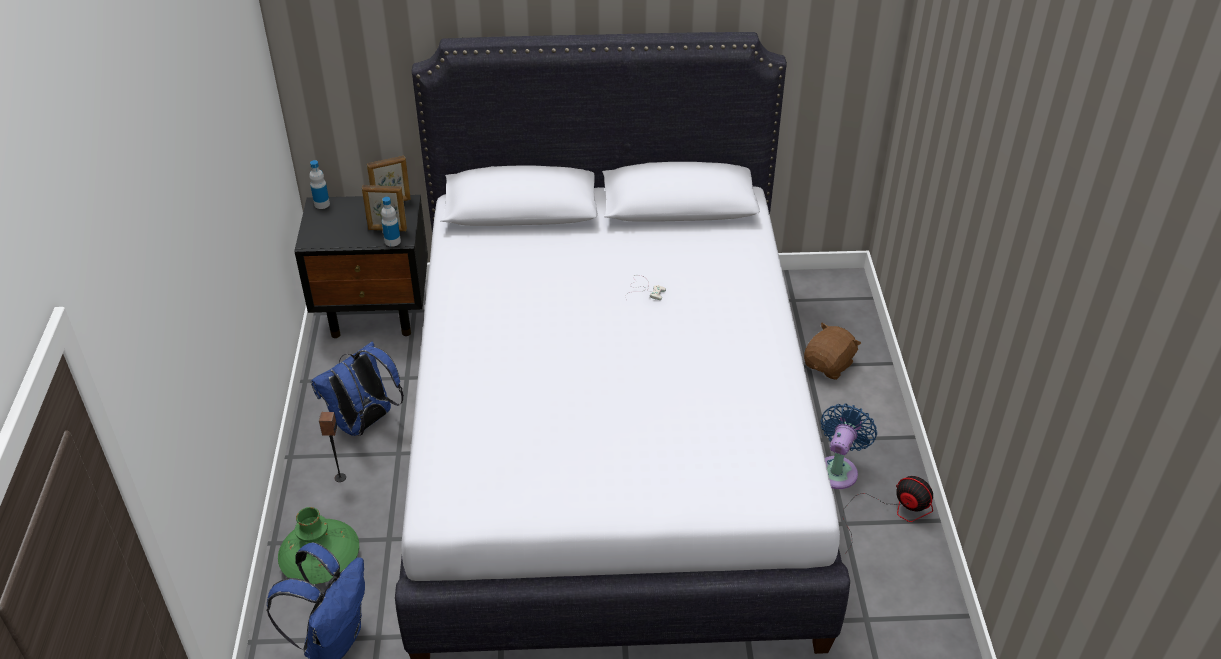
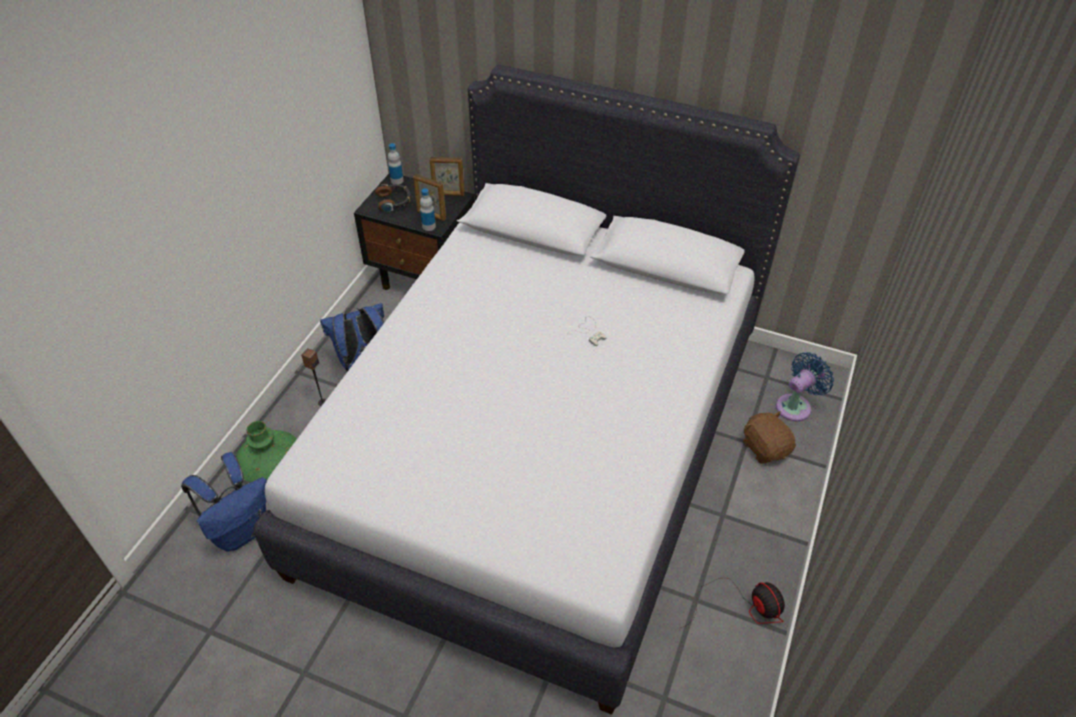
camera: 25 degrees right, 5 degrees up
brown plush toy [804,323,861,380] -> brown plush toy turned 90 degrees counterclockwise [743,411,796,464]
blue fan [821,403,877,489] -> blue fan moved to [776,352,834,422]
none -> headphones [375,184,411,212]

